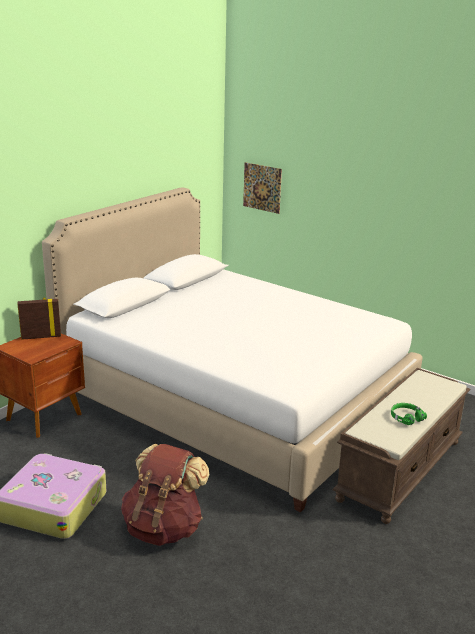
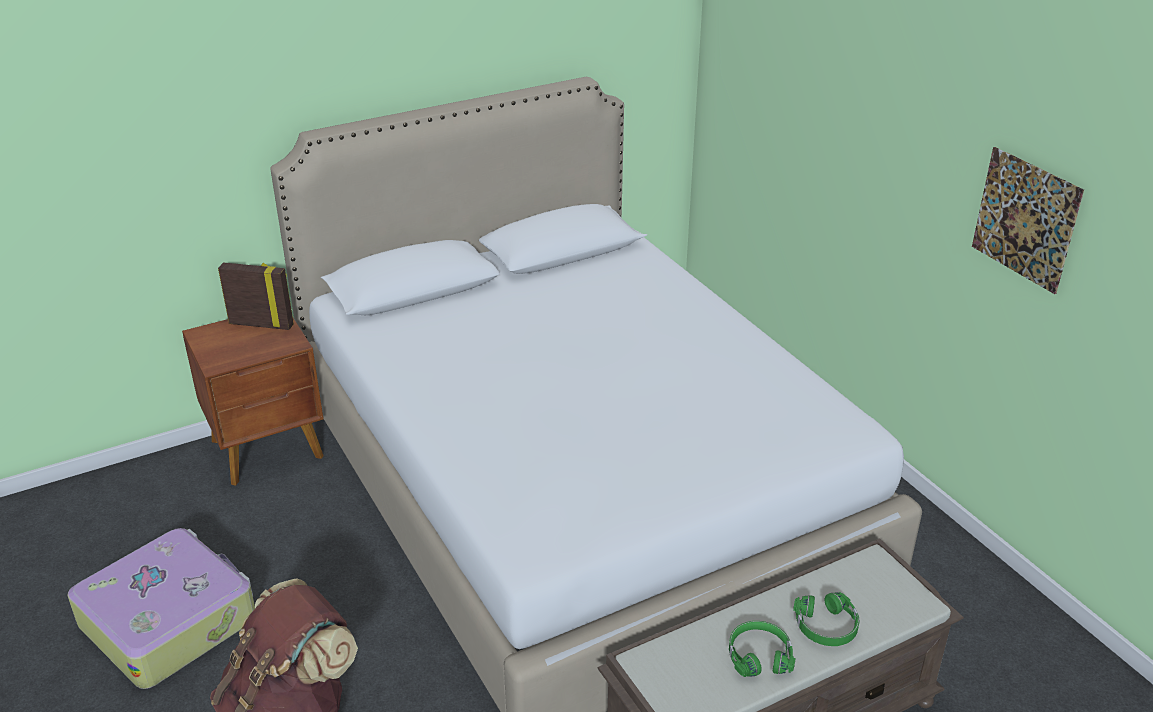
camera: 25 degrees right, 10 degrees up
picture [243,162,282,214] -> picture moved to [972,147,1084,294]
none -> green headphones [793,592,860,646]

